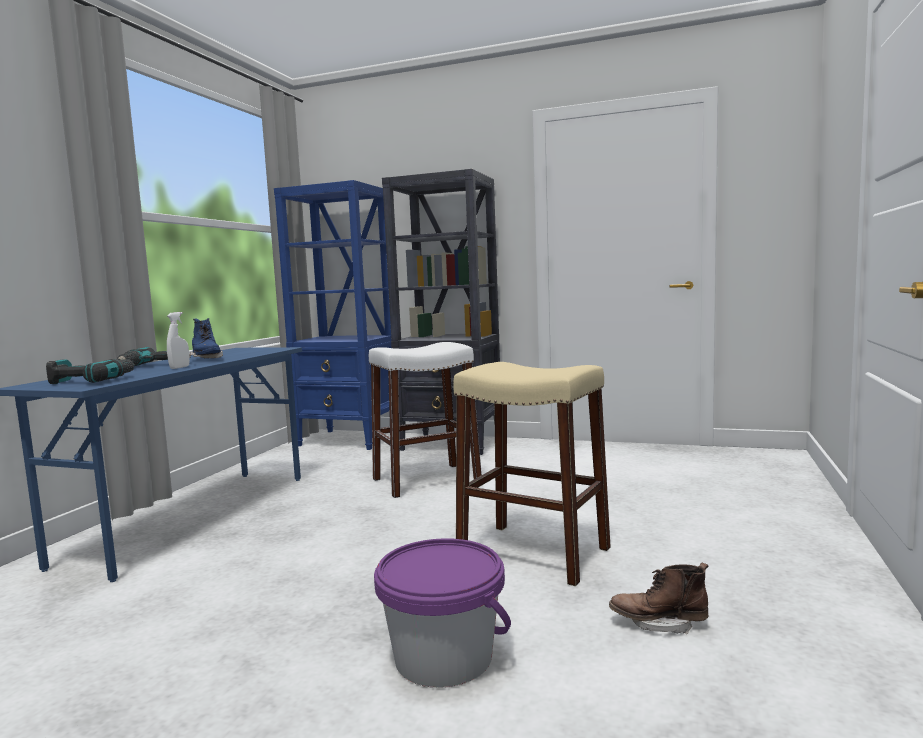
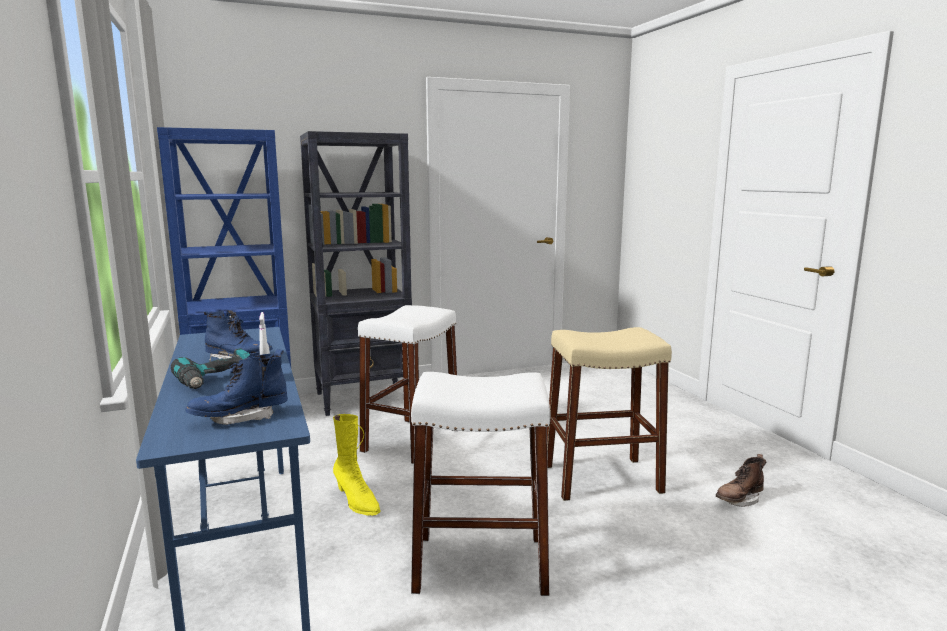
camera: 40 degrees left, 5 degrees up
power drill [46,359,135,384] -> blue boot [185,350,288,425]
purple bucket [374,538,511,688] -> none
none -> yellow boot [333,414,381,516]
none -> white stool [411,372,550,596]

